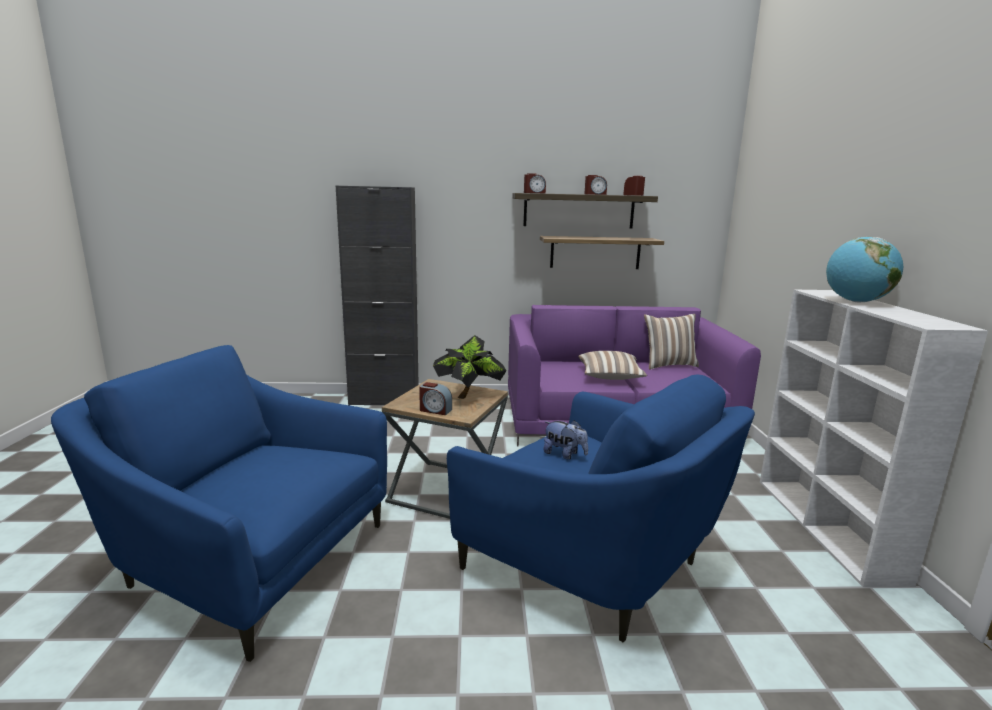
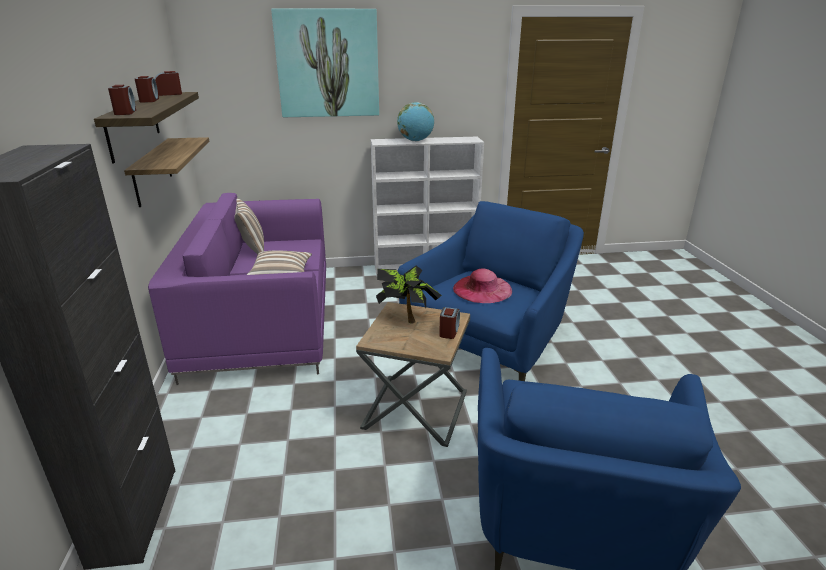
camera: 95 degrees left, 10 degrees up
plush toy [543,420,588,460] -> pink hat [453,268,512,303]
none -> picture [271,9,379,117]

